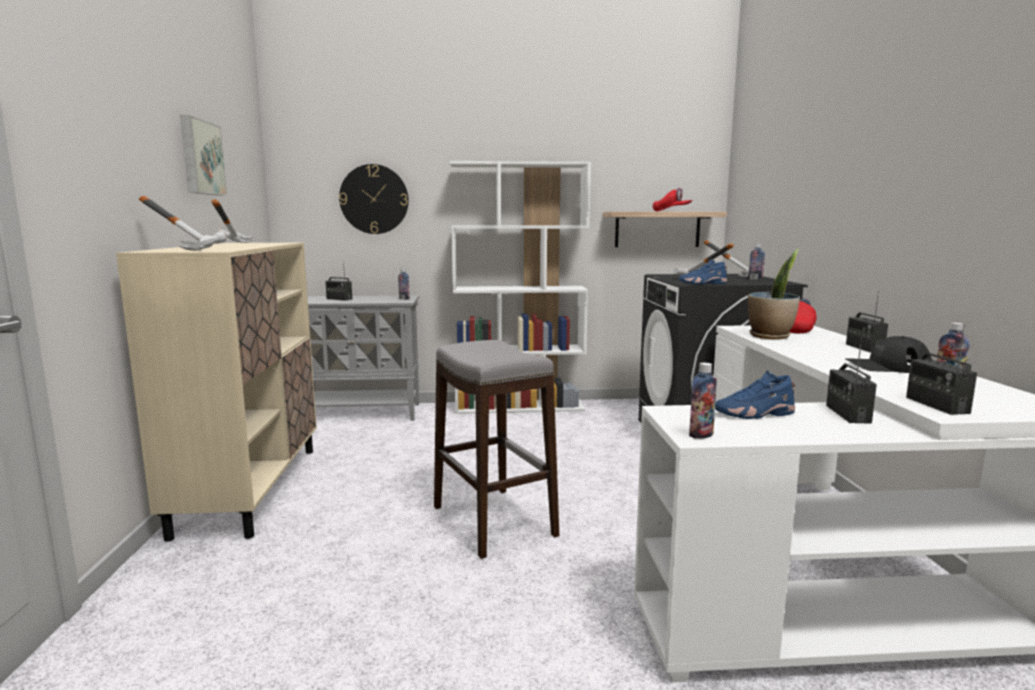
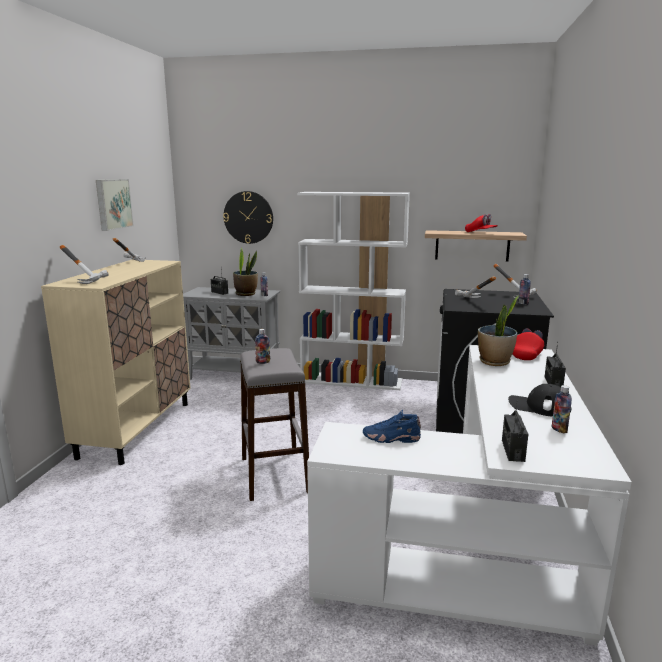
camera: 15 degrees right, 5 degrees up
blue shoe [679,259,727,284] -> none
bottle [689,363,717,439] -> bottle moved to [255,329,270,364]
radio [826,337,877,424] -> none
none -> potted plant [233,248,258,296]

